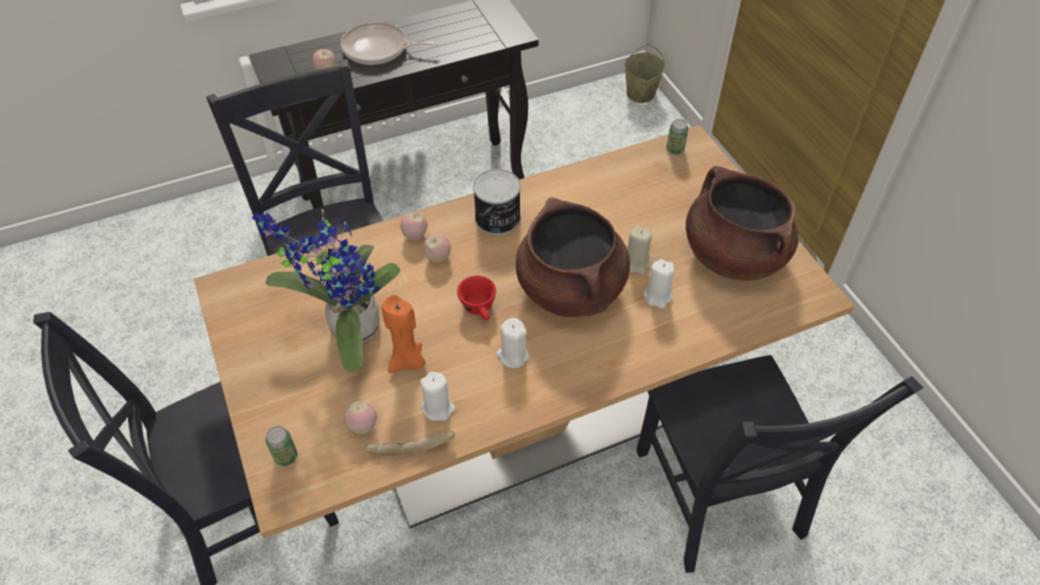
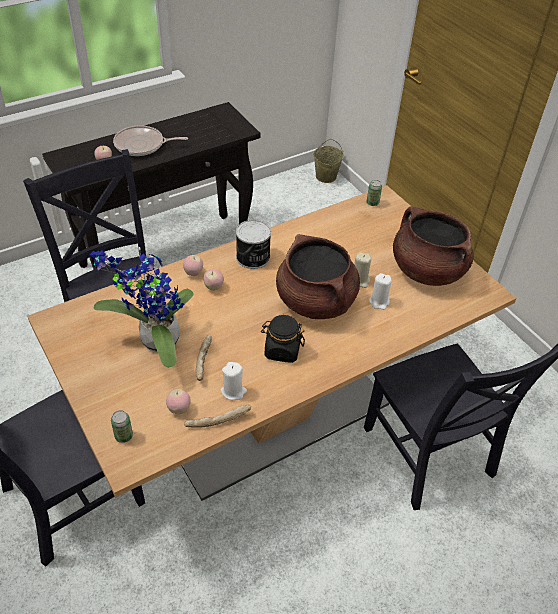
camera: 10 degrees left, 5 degrees down
orange candle [382,295,425,374] -> bread [196,335,212,381]
red cup [457,276,496,320] -> none
white candle [496,318,529,368] -> black jar [261,315,305,363]

